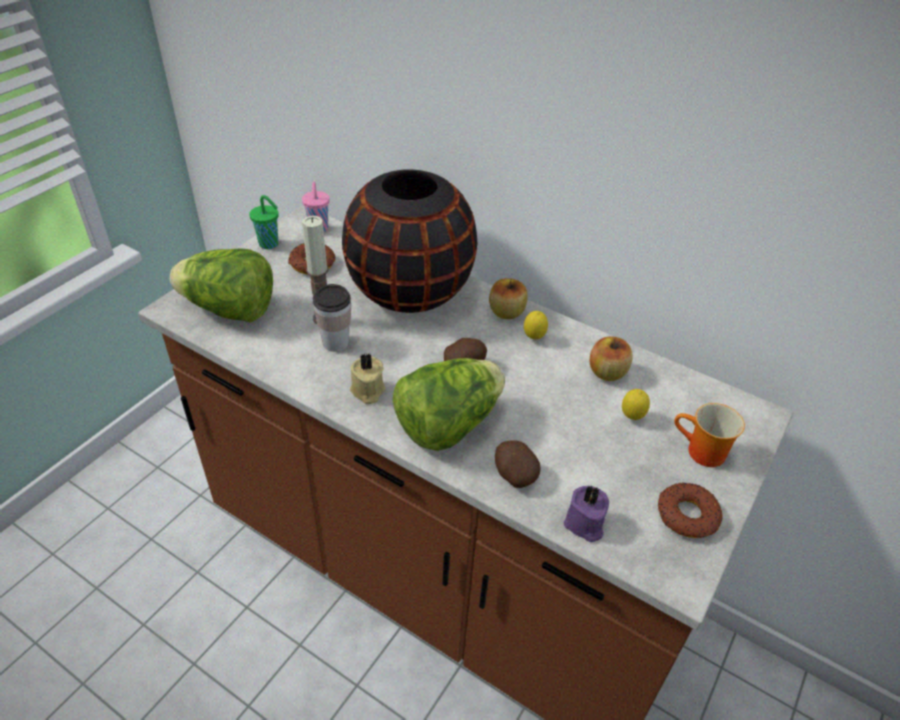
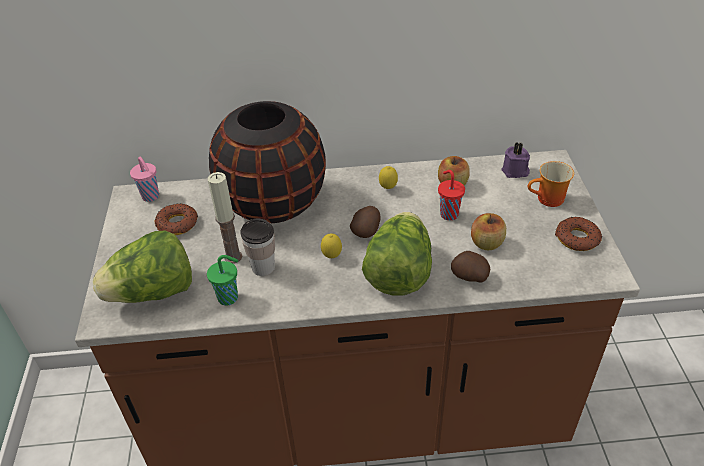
camera: 35 degrees left, 0 degrees up
green cup [249,195,278,249] -> green cup moved to [207,255,238,306]
beige candle [350,354,386,404] -> none
apple [489,278,528,319] -> apple moved to [471,213,506,250]
purple candle [564,485,609,542] -> purple candle moved to [502,142,530,178]
lemon [622,389,650,420] -> lemon moved to [321,234,342,258]
none -> red cup [438,170,465,220]

